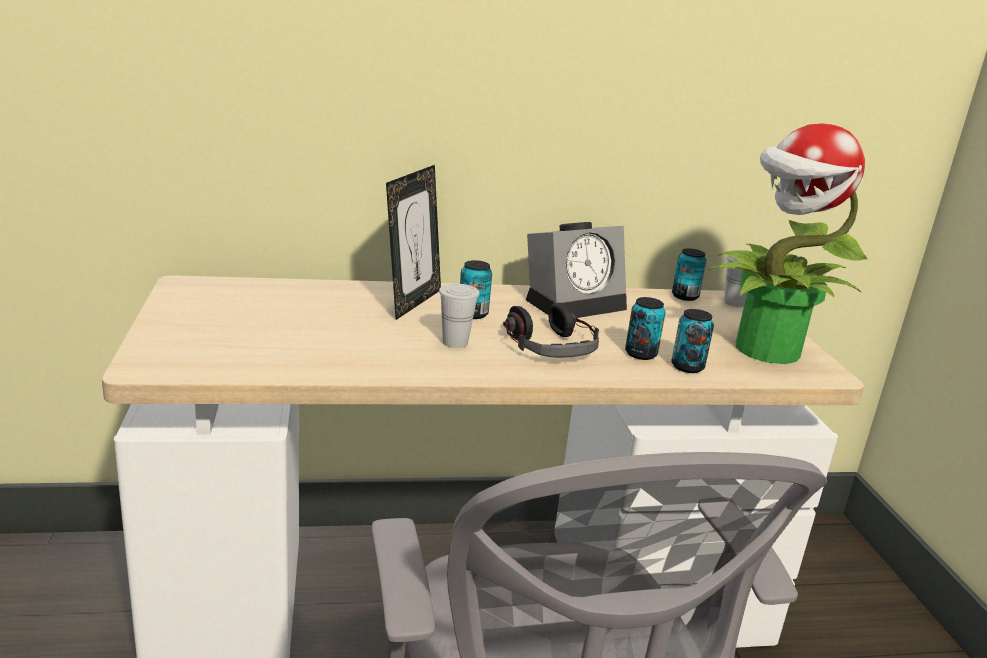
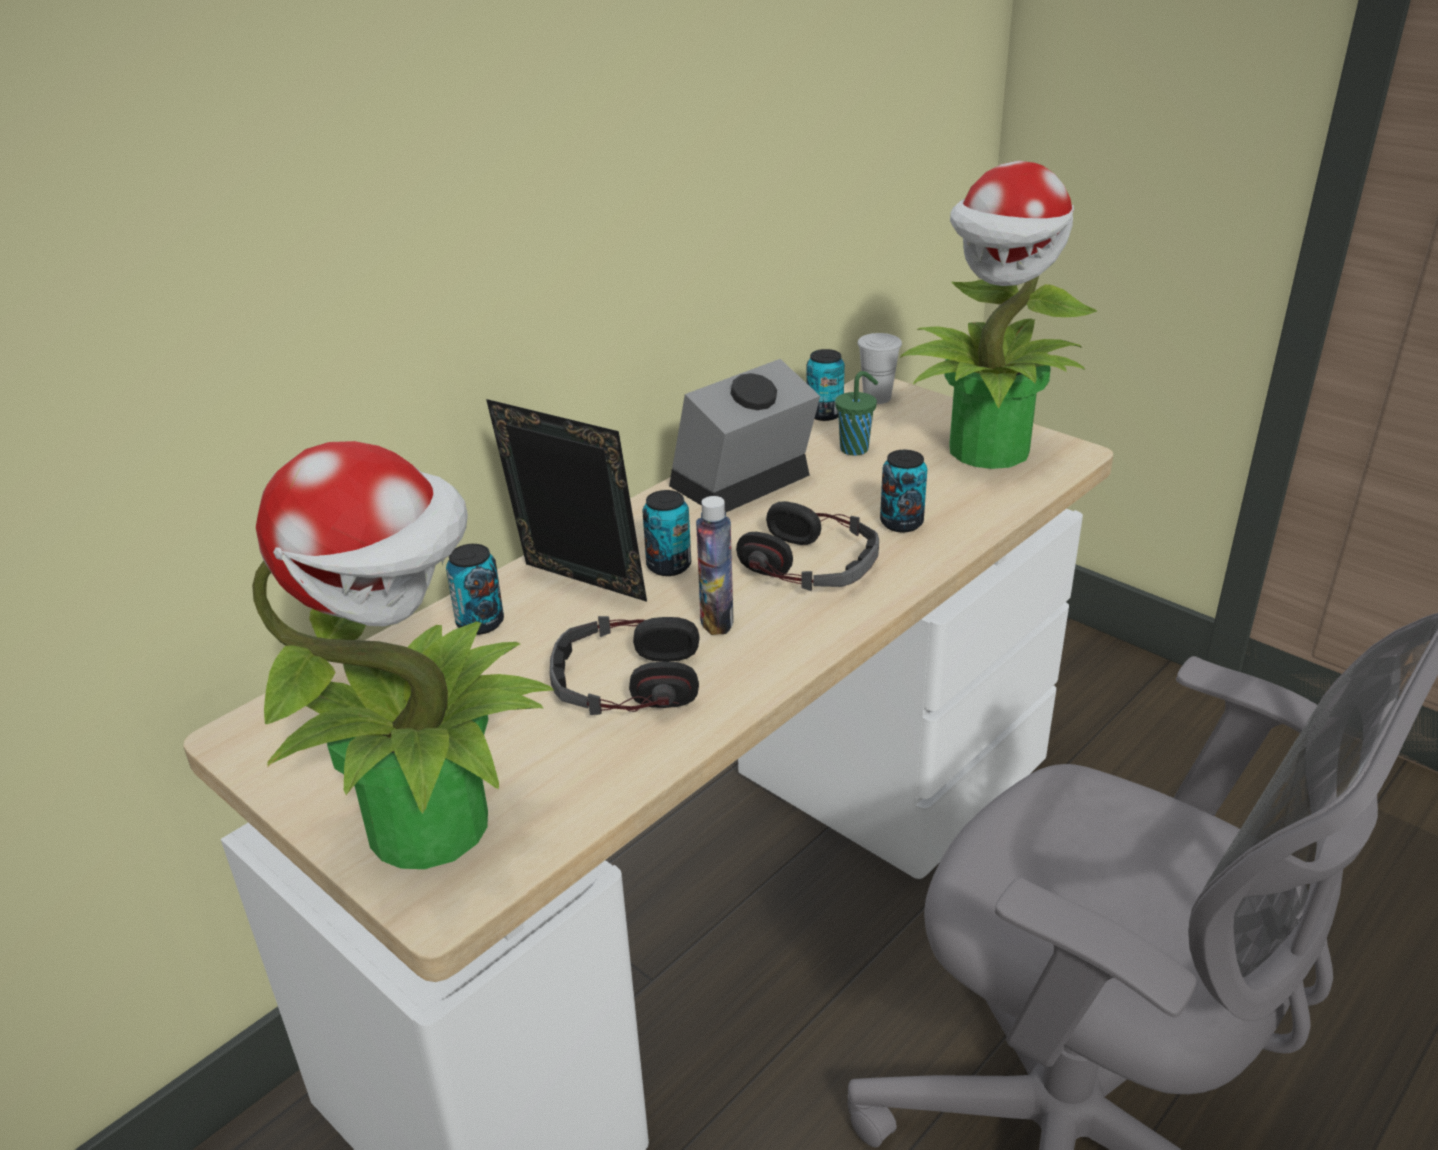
camera: 35 degrees left, 10 degrees up
picture frame [386,165,441,320] -> picture frame turned 45 degrees counterclockwise [486,399,647,602]
white cup [439,284,480,348] -> bottle [696,496,734,635]
alarm clock [526,222,627,318] -> alarm clock turned 150 degrees counterclockwise [669,359,820,512]
can [671,309,714,373] -> can moved to [446,544,504,635]
none -> potted plant [252,441,554,869]
none -> headphones [550,616,699,715]
none -> green cup [835,371,878,456]

